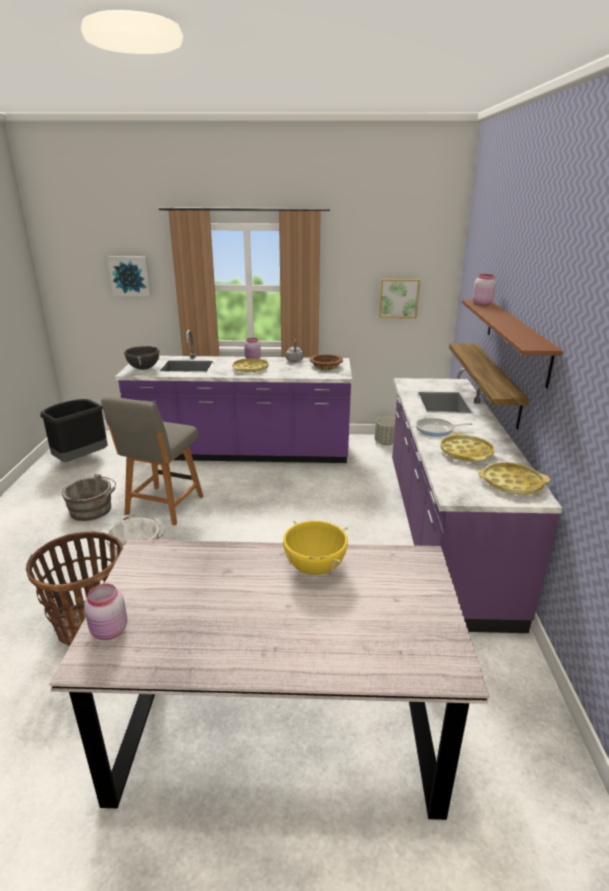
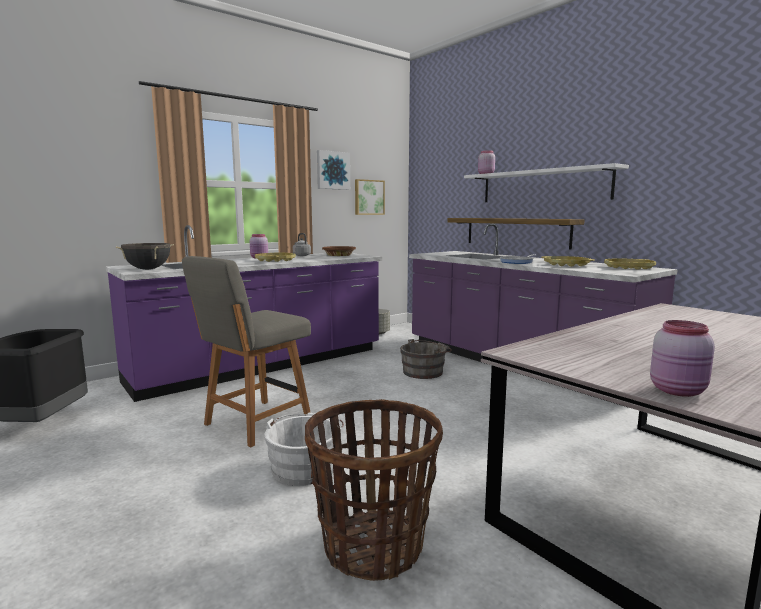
camera: 40 degrees left, 15 degrees down
grey bucket [62,474,116,521] -> grey bucket moved to [400,339,452,379]
grey chair [101,396,204,525] -> grey chair turned 60 degrees clockwise [182,256,311,447]
picture [108,256,151,296] -> picture moved to [317,150,350,190]
yellow cooking pot [280,520,348,575] -> none
brown shelf [462,300,563,388] -> white shelf [464,163,629,202]

